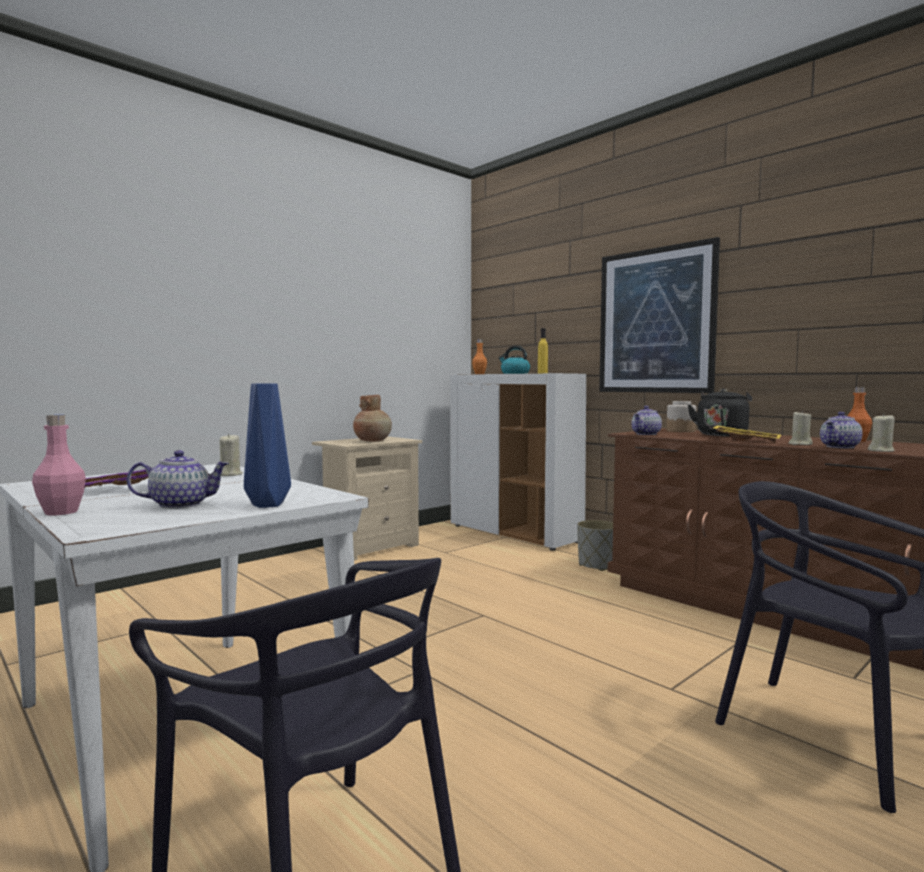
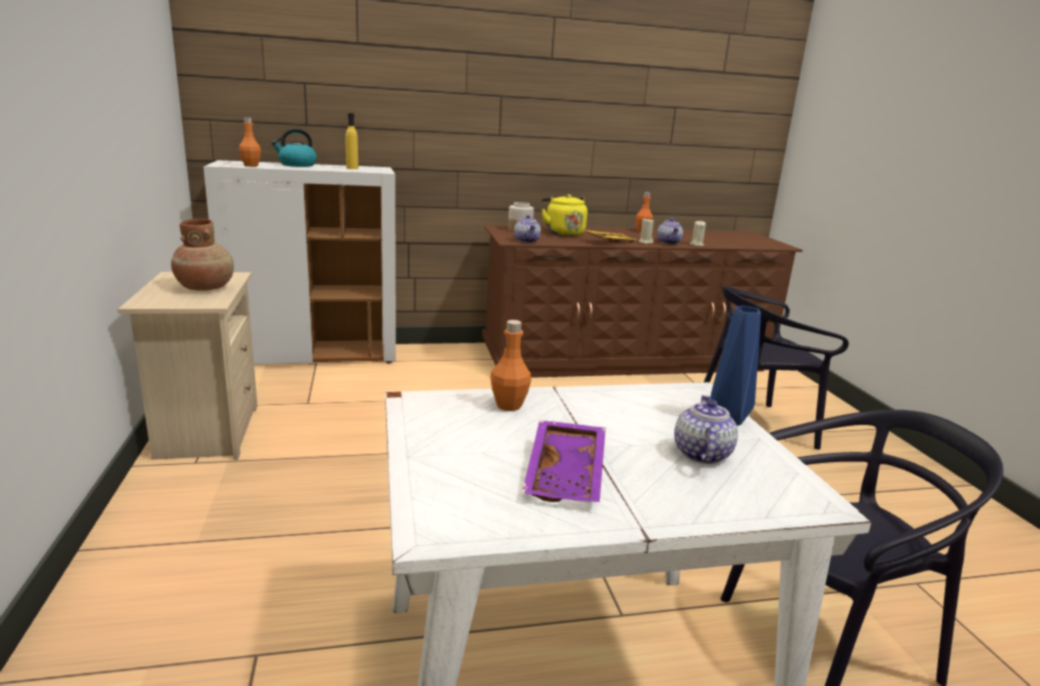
camera: 60 degrees left, 15 degrees up
pink bottle [32,415,86,515] -> none
beige candle [219,433,243,476] -> orange bottle [490,320,531,411]
grey planter [577,520,613,571] -> none
picture [599,237,720,393] -> none
black kettle [687,388,752,436] -> yellow kettle [542,194,587,236]

